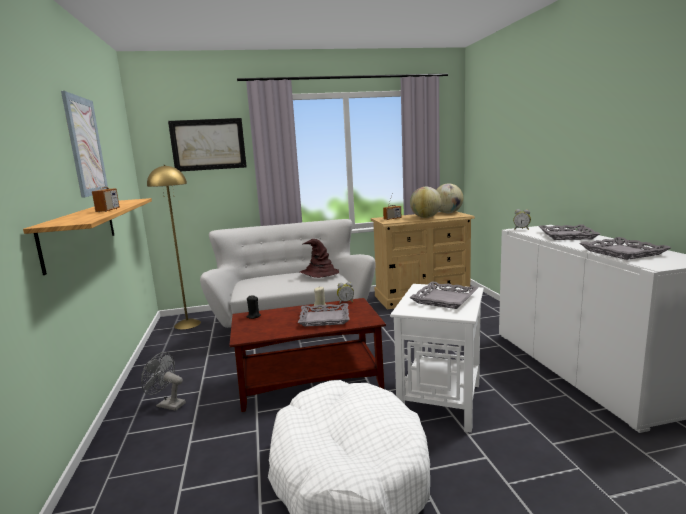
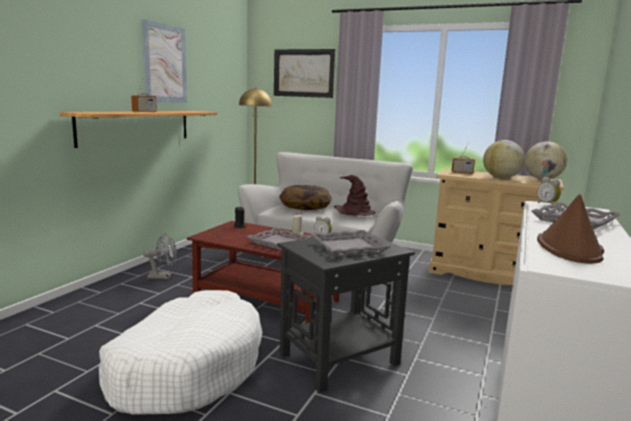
camera: 35 degrees right, 0 degrees up
grey fan [141,352,186,411] -> grey fan turned 120 degrees clockwise [143,233,177,279]
white side table [390,284,484,433] -> black side table [277,232,415,393]
grey tray [580,237,672,260] -> brown hat [537,194,604,264]
none -> pillow [279,185,332,210]

